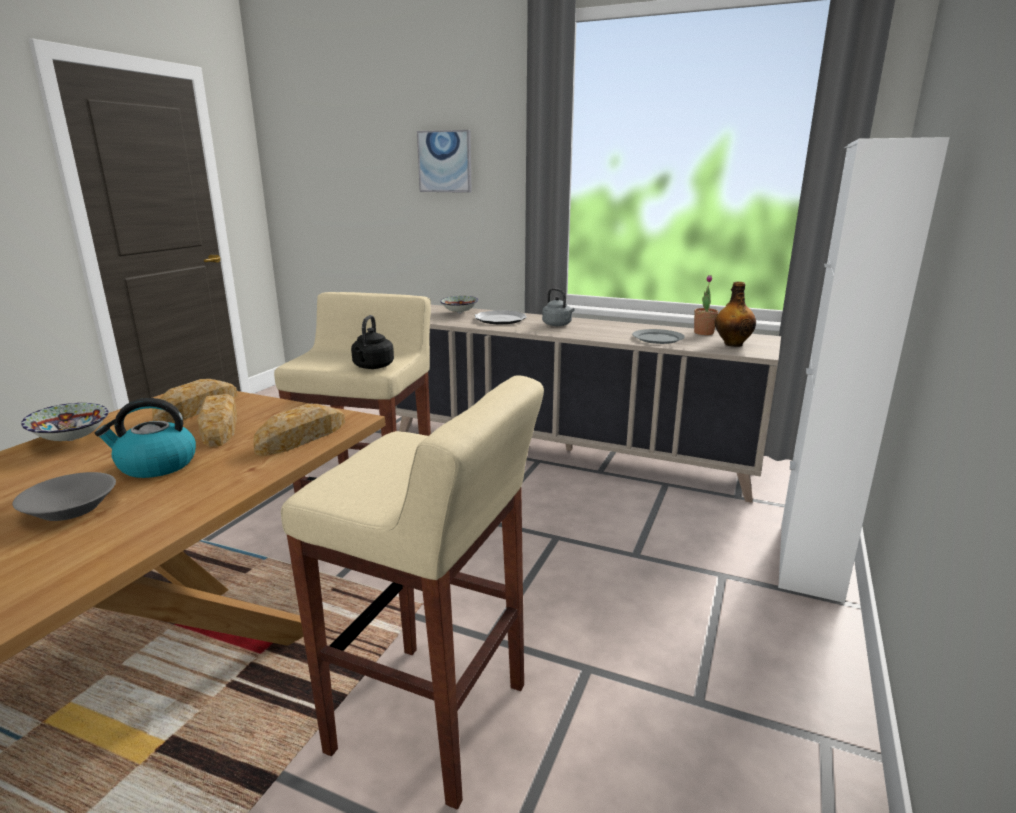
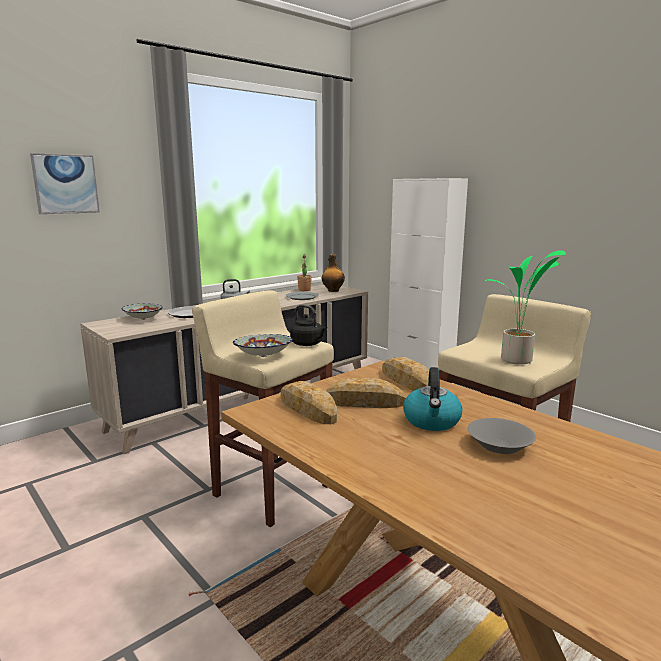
camera: 65 degrees left, 5 degrees down
bowl [21,403,108,441] -> bowl moved to [233,334,293,357]
none -> potted plant [484,250,566,365]

